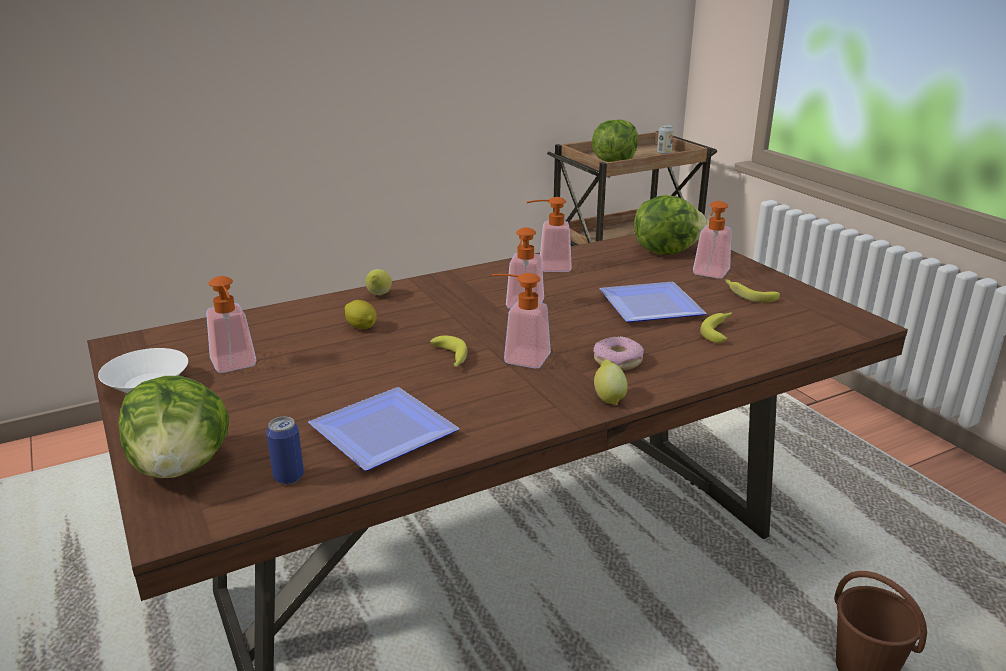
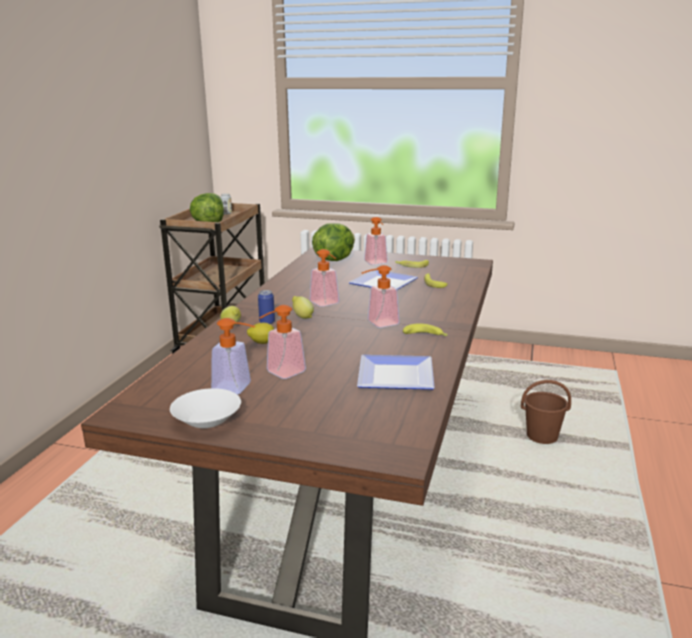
camera: 45 degrees left, 5 degrees down
lettuce [118,376,229,478] -> none
can [266,416,304,484] -> can moved to [258,290,275,324]
banana [430,335,467,367] -> banana moved to [403,323,448,337]
soap dispenser [527,197,572,272] -> soap dispenser moved to [259,305,306,379]
donut [593,336,644,371] -> none
lemon [594,359,628,405] -> lemon moved to [292,296,314,319]

